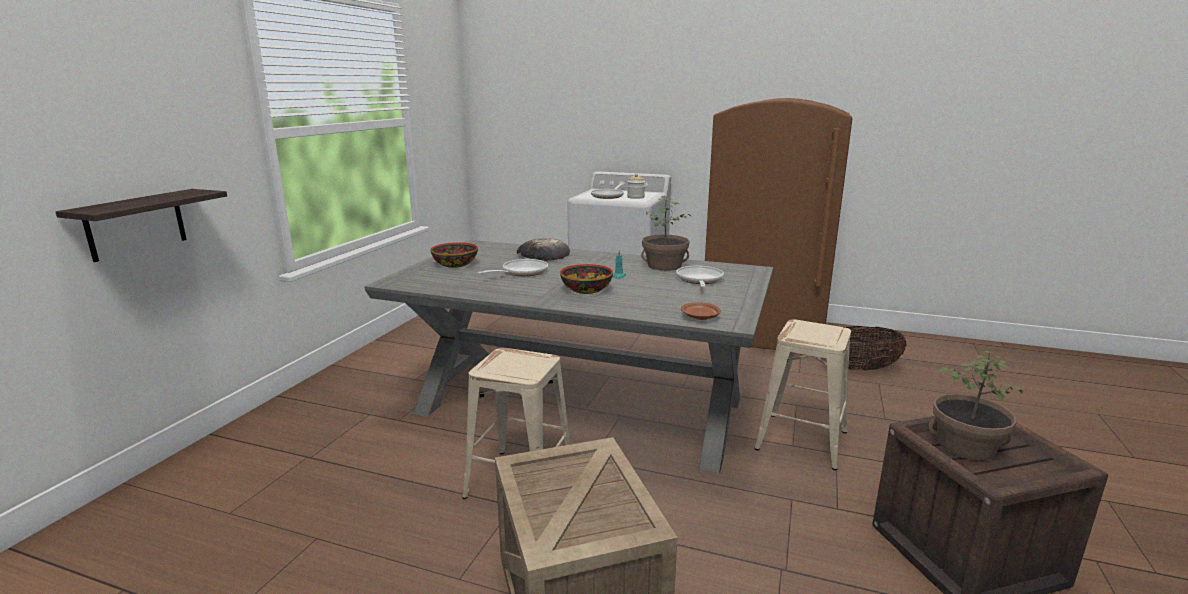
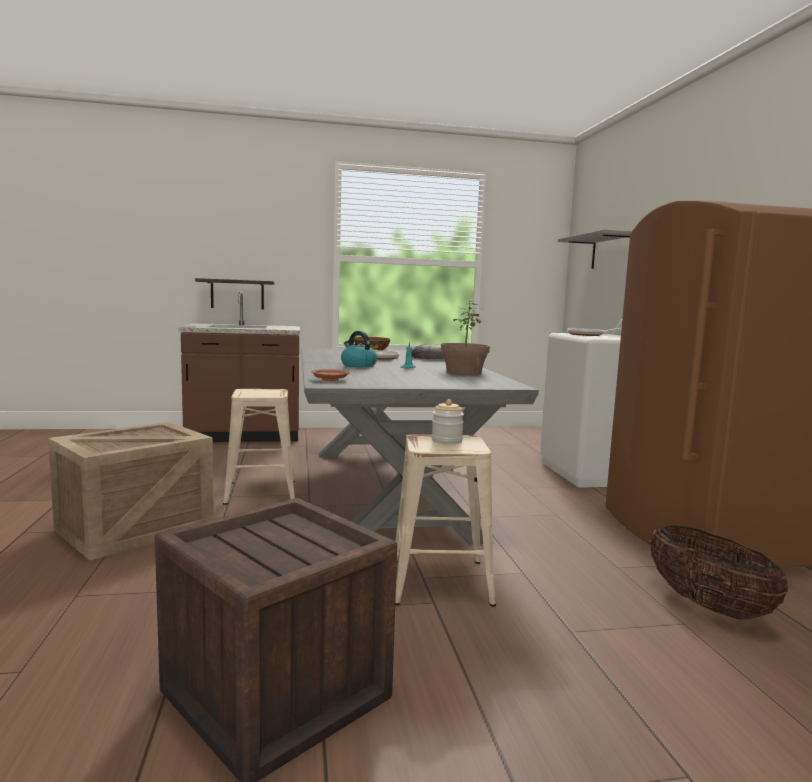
camera: 60 degrees right, 10 degrees down
bowl [560,264,613,294] -> kettle [341,331,377,367]
jar [627,174,645,199] -> jar moved to [432,399,464,444]
frying pan [676,266,724,288] -> none
potted plant [929,351,1022,461] -> none
none -> brown counter [179,291,300,442]
none -> grey shelf [558,230,632,269]

